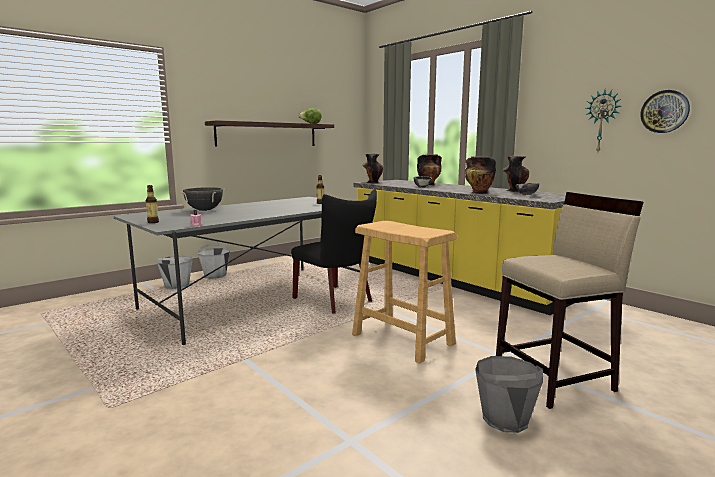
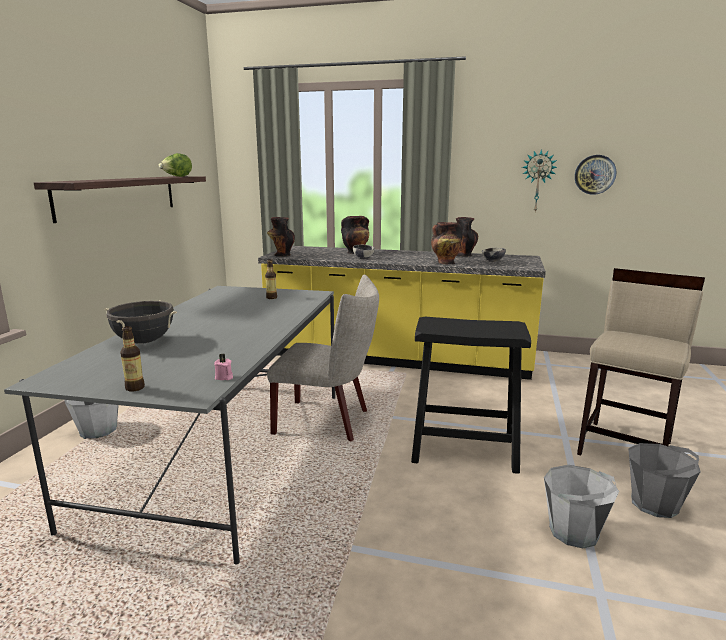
camera: 35 degrees left, 5 degrees up
grey bucket [157,256,193,289] -> grey bucket moved to [544,465,619,548]
black chair [291,189,377,314] -> beige chair [267,275,379,441]
beige stool [352,221,457,364] -> black stool [411,317,531,474]

